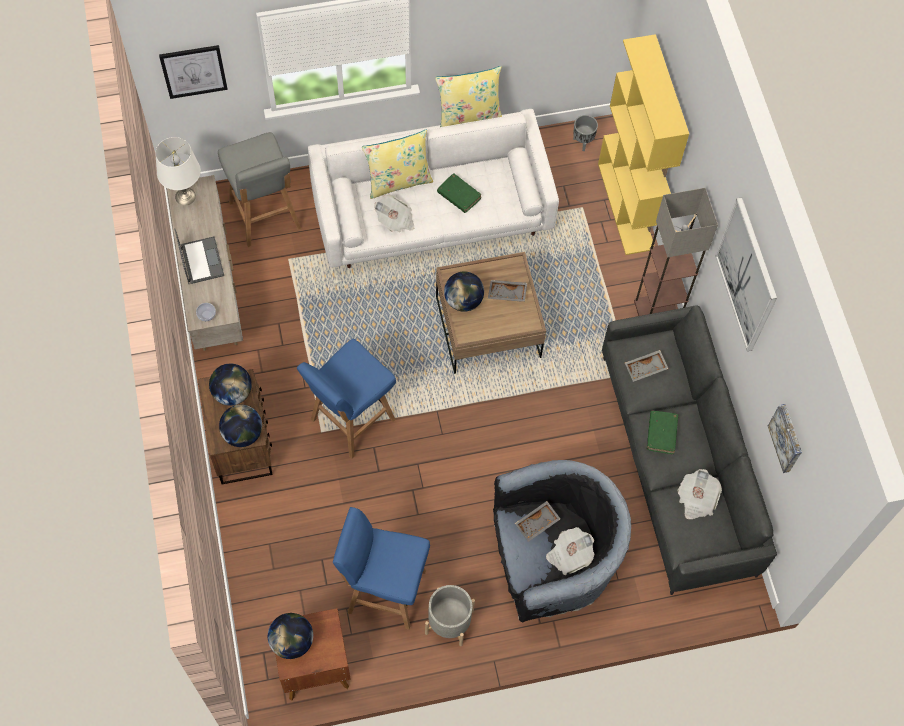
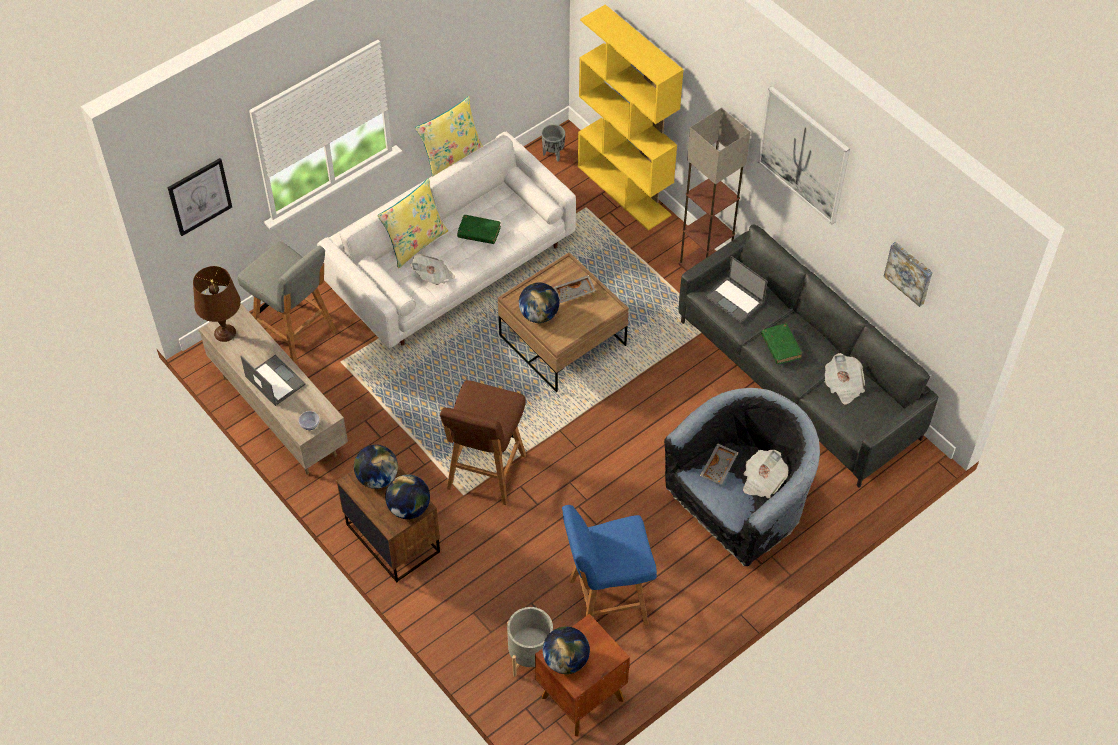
camera: 25 degrees left, 10 degrees down
white table lamp [155,137,201,206] -> brown table lamp [193,266,241,342]
blue stool [297,339,396,459] -> brown stool [440,380,526,505]
grey planter [425,585,475,646] -> grey planter moved to [507,607,553,677]
grey tray [625,350,669,382] -> laptop [705,256,768,324]

